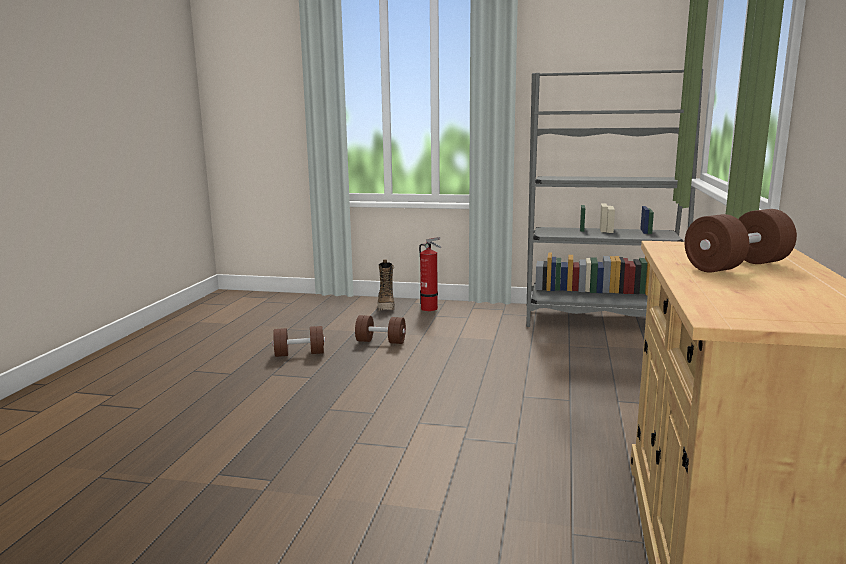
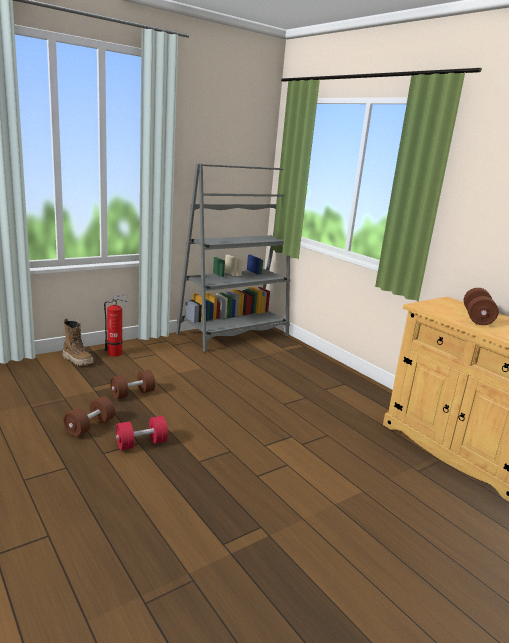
camera: 50 degrees left, 5 degrees up
none -> red dumbbell [116,416,168,450]

